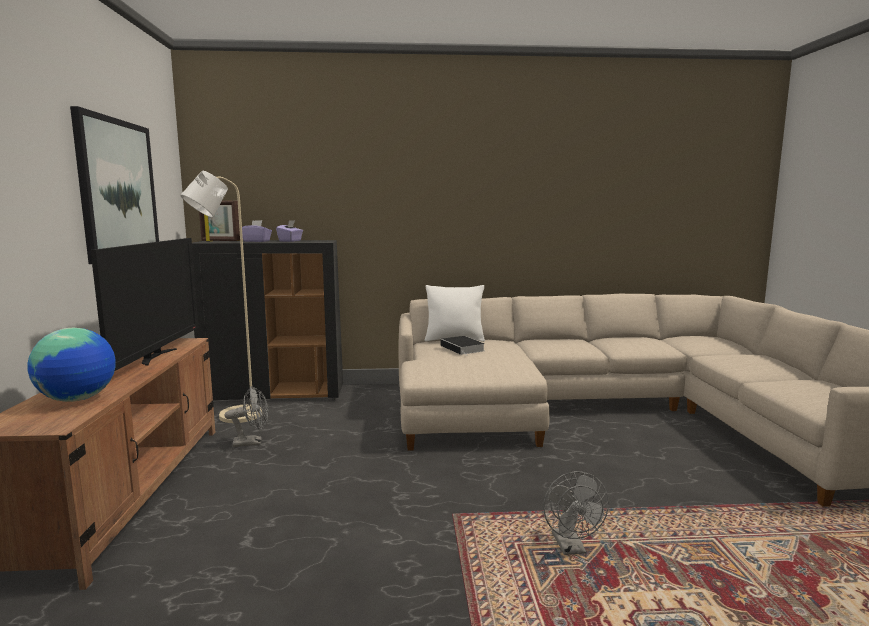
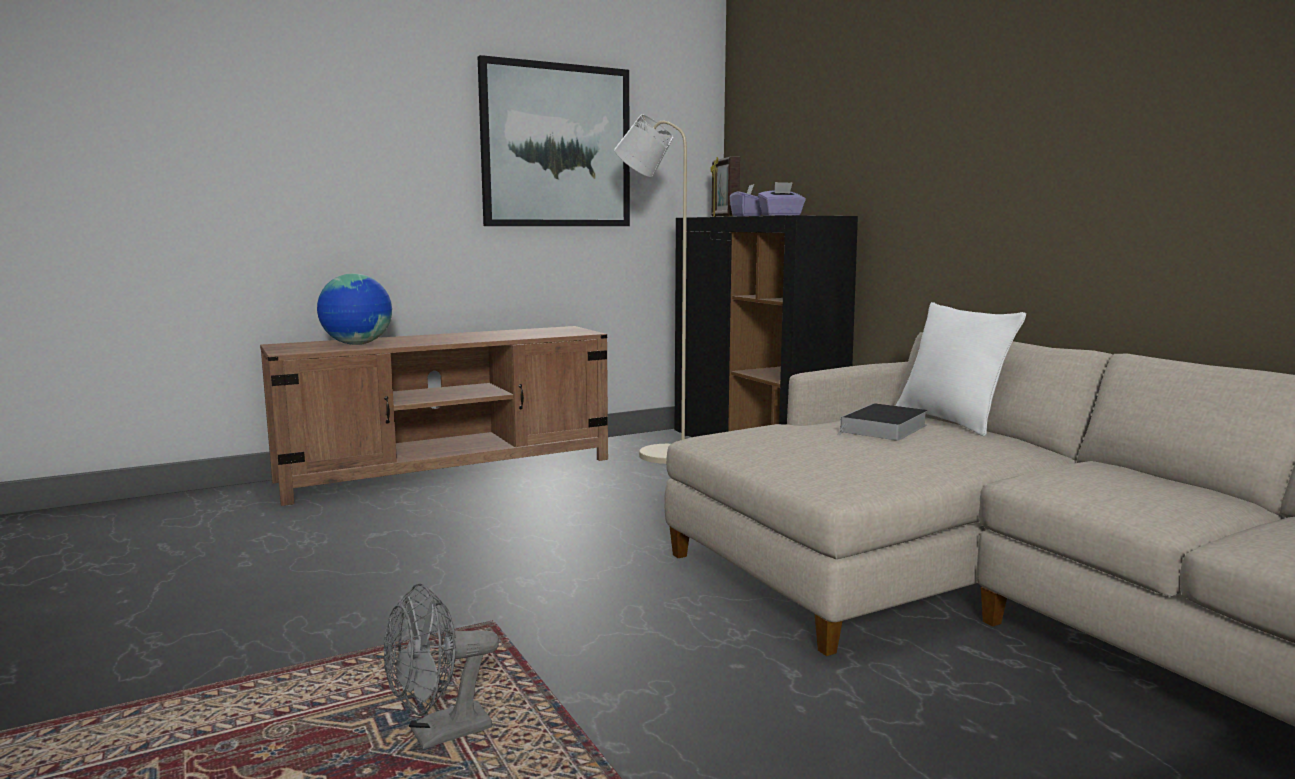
camera: 65 degrees right, 0 degrees up
television [91,238,199,371] -> none
grey fan [224,386,269,447] -> none

